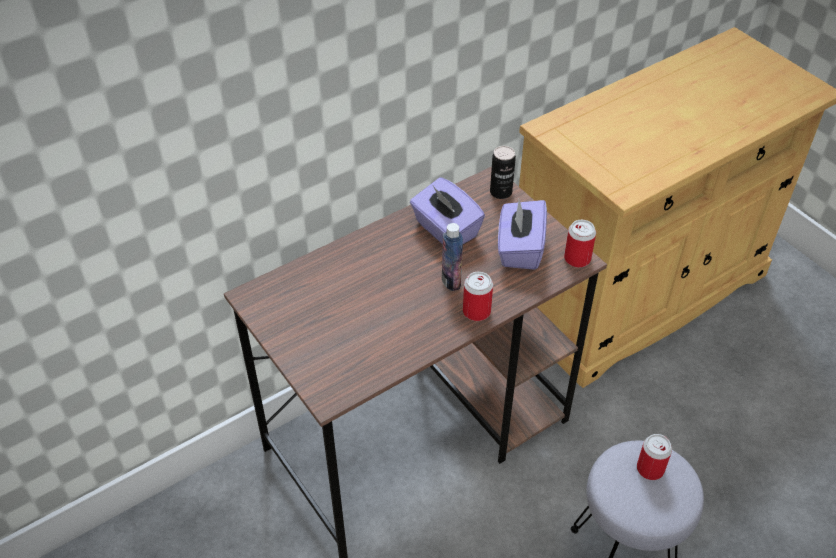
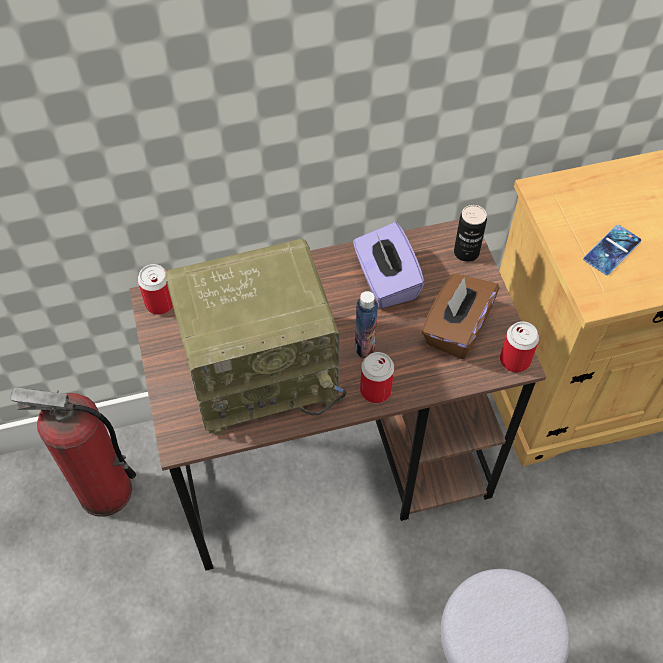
camera: 20 degrees right, 10 degrees up
purple tissue box [498,200,547,270] -> brown tissue box [422,274,499,359]
can [637,434,672,480] -> can moved to [138,264,173,315]
none -> fire extinguisher [11,387,136,517]
none -> radio [165,238,347,435]
none -> phone [583,225,641,275]

